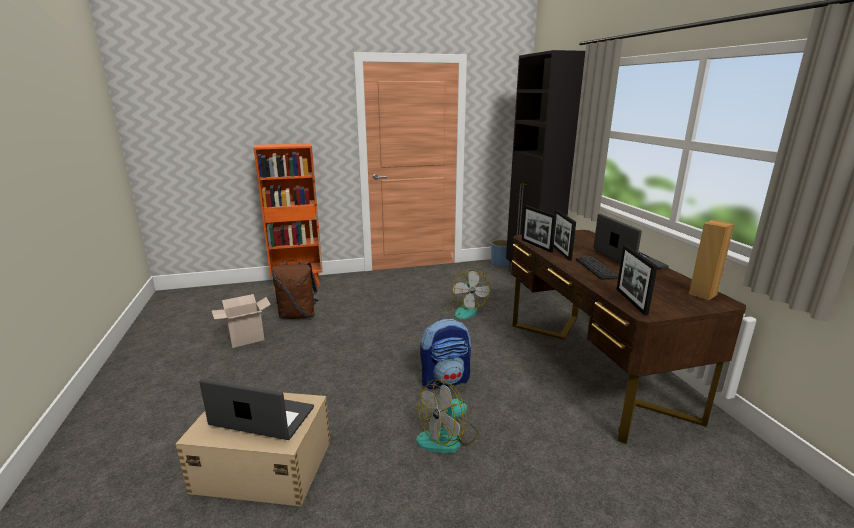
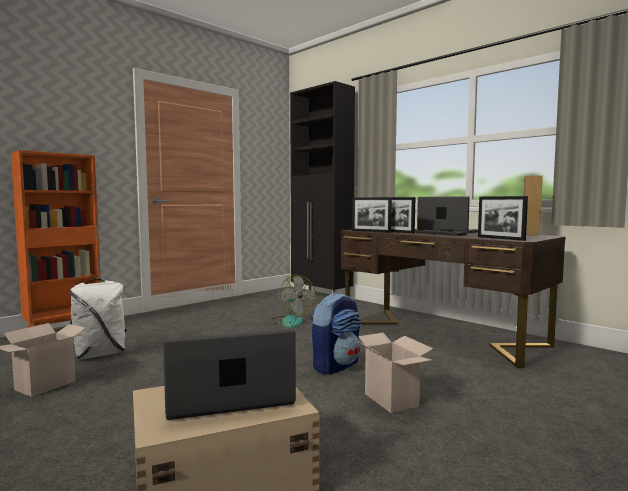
camera: 30 degrees left, 15 degrees down
brown backpack [272,260,318,319] -> white backpack [70,279,127,359]
fan [416,379,478,453] -> cardboard box [354,333,433,413]
blue planter [491,240,512,268] -> none

